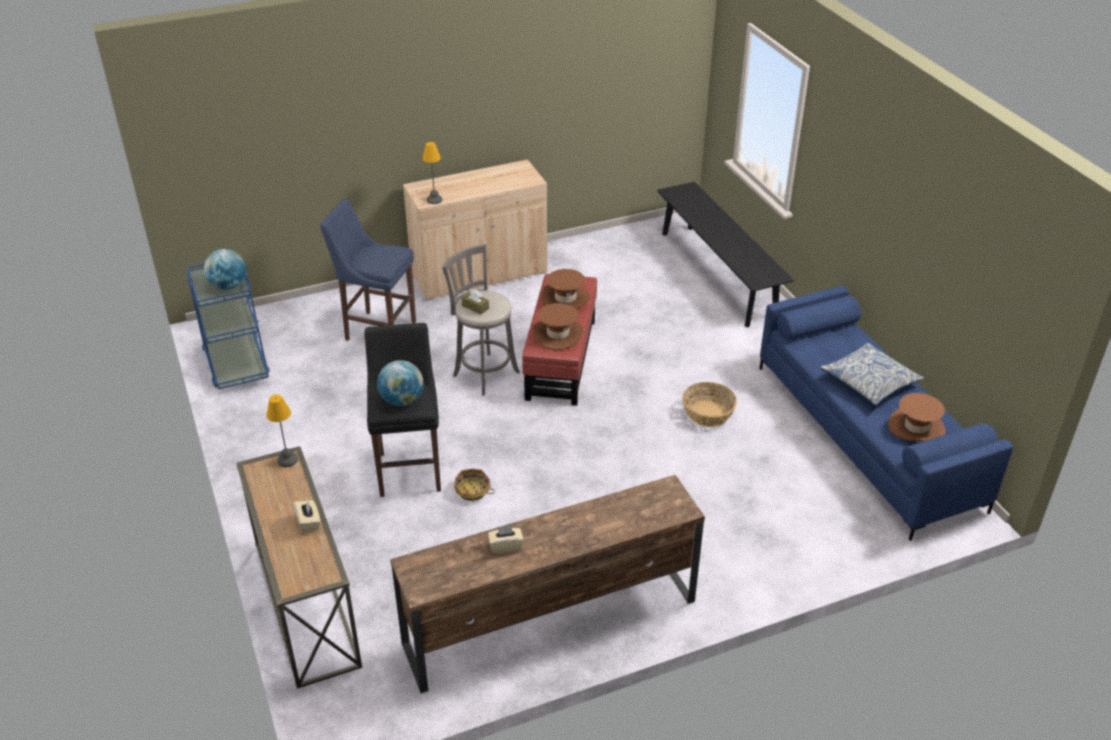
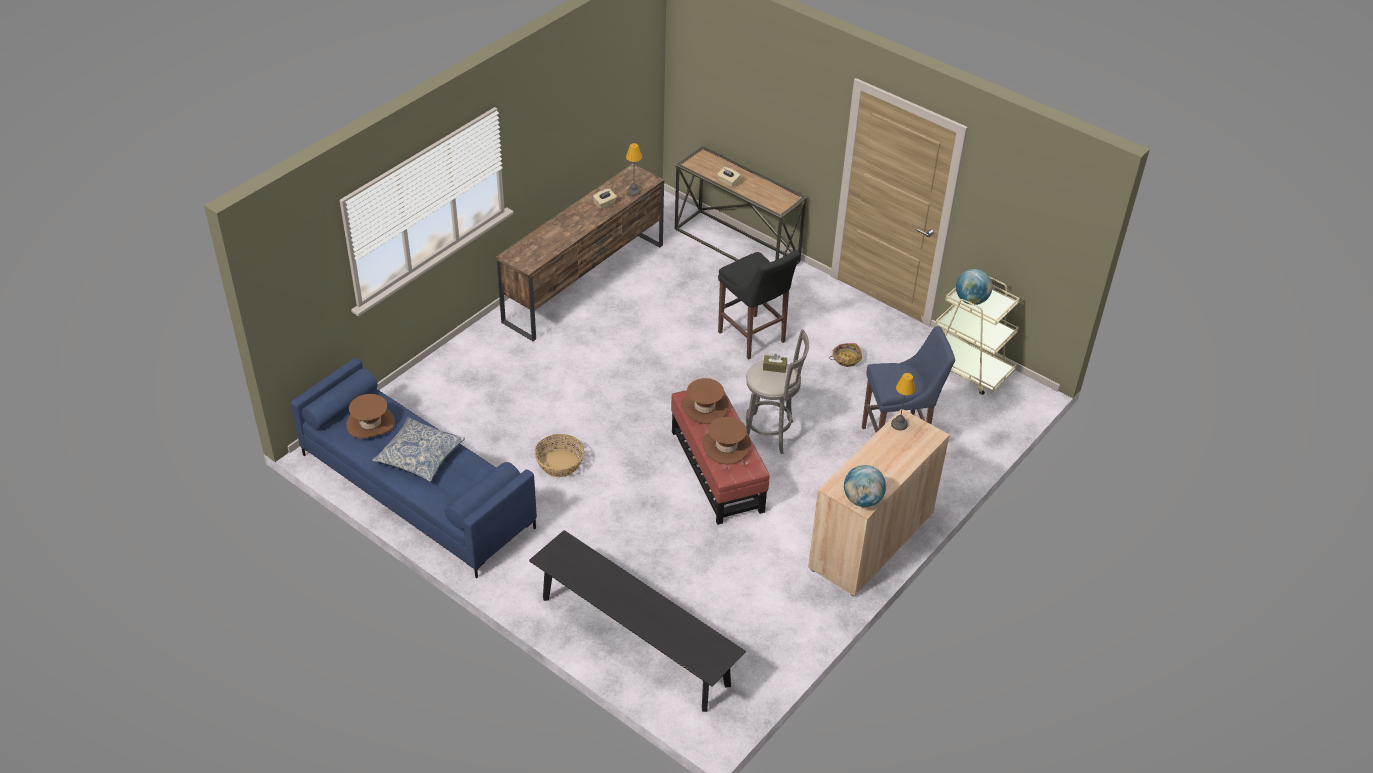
camera: 150 degrees right, 5 degrees up
blue cart [187,263,270,390] -> beige cart [935,276,1020,395]
table lamp [266,394,298,467] -> table lamp moved to [626,143,642,196]
globe [377,360,423,406] -> globe moved to [844,465,886,507]
basket [454,469,495,501] -> basket moved to [829,343,863,367]

